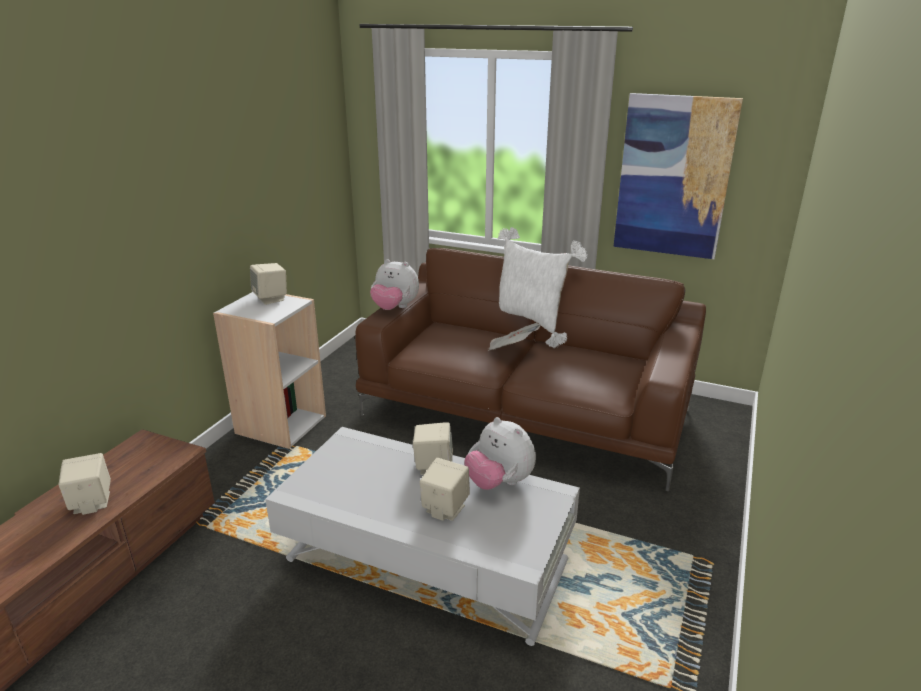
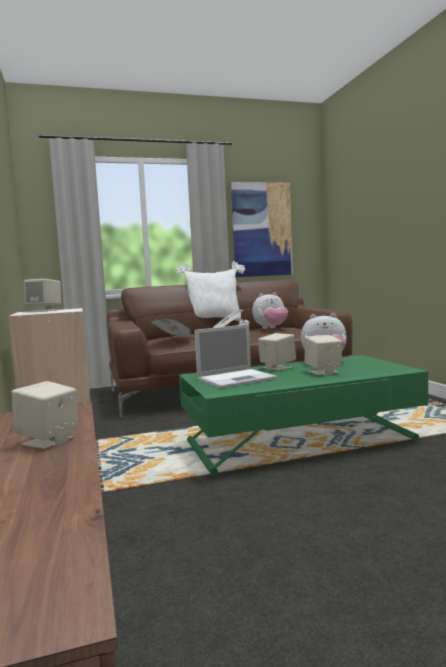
camera: 40 degrees left, 20 degrees down
white coffee table [265,427,580,646] -> green coffee table [179,355,428,476]
plush toy [370,259,419,310] -> plush toy moved to [252,292,288,329]
none -> newspaper [151,317,193,337]
none -> laptop [194,324,277,389]

